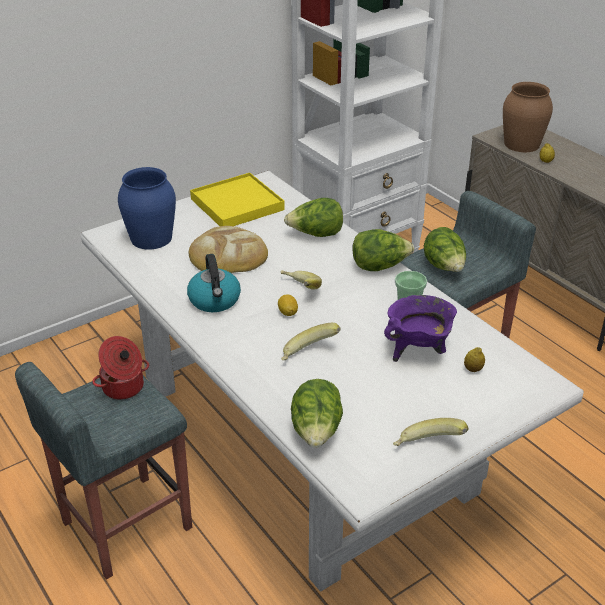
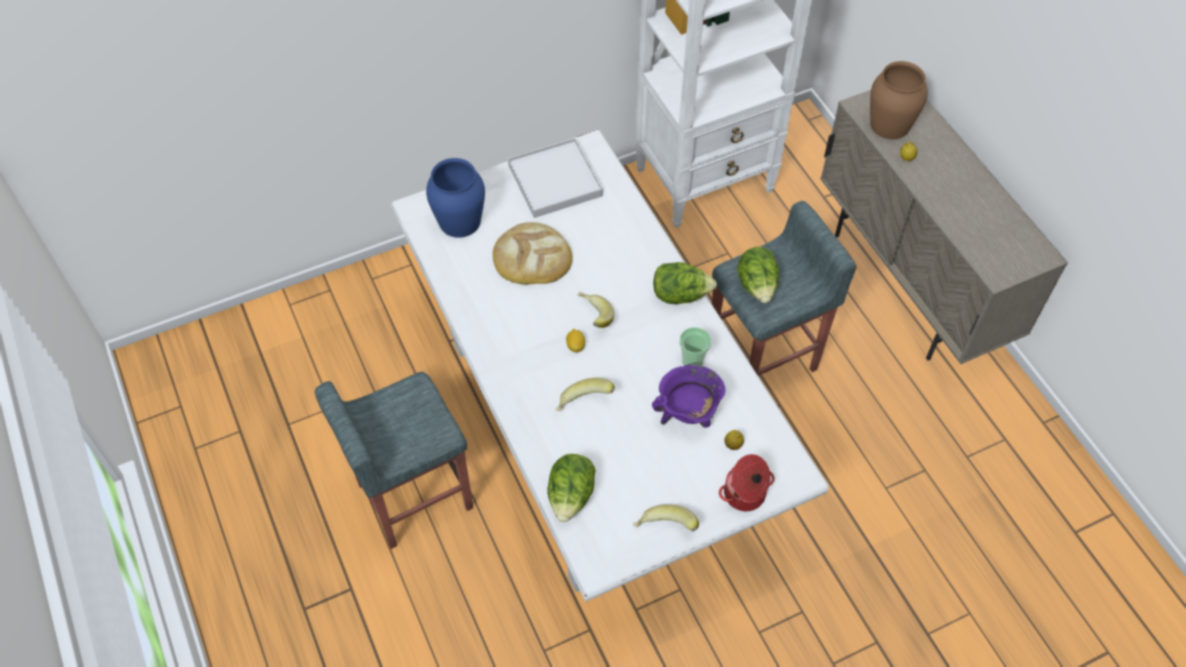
camera: 10 degrees right, 20 degrees up
cooking pot [92,336,149,400] -> cooking pot moved to [719,454,775,511]
kettle [187,254,241,312] -> none
yellow tray [190,173,285,226] -> white tray [508,138,603,218]
lettuce [284,198,343,237] -> none

